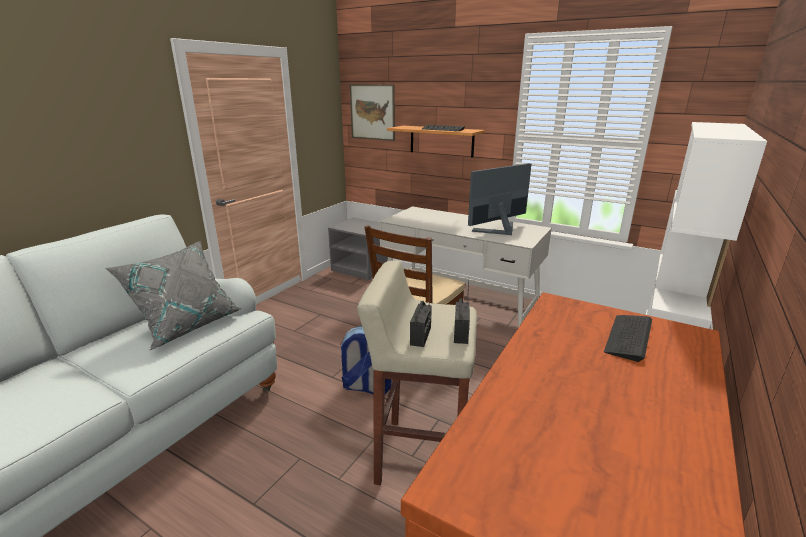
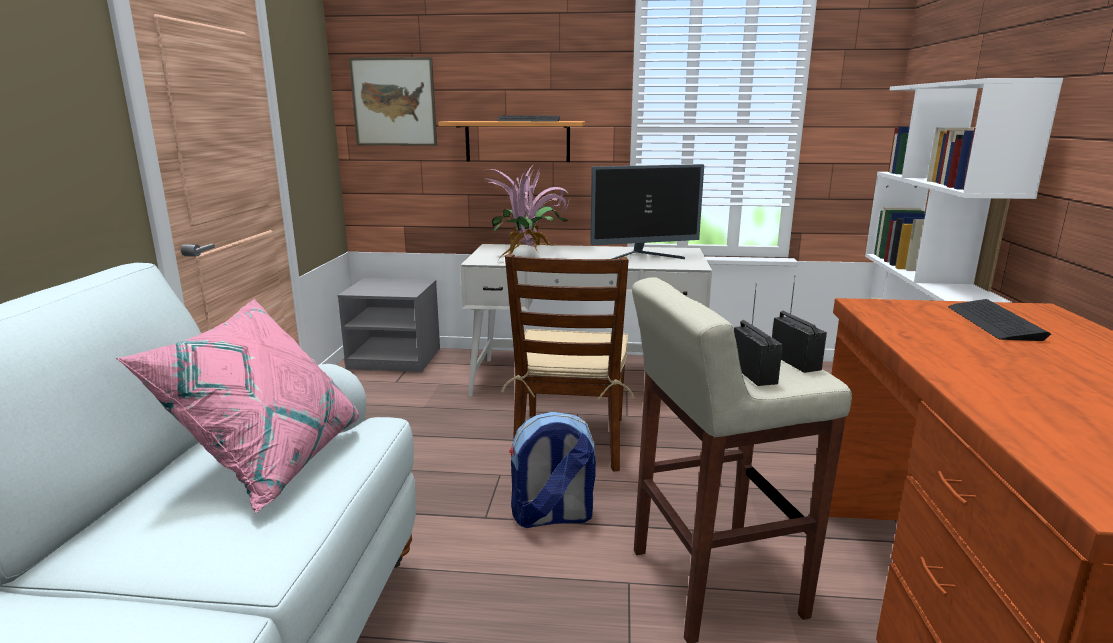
camera: 25 degrees left, 5 degrees down
grey pillow [106,241,242,351] -> pink pillow [116,299,359,513]
monitor [468,163,531,235] -> monitor turned 135 degrees counterclockwise [590,164,704,259]
none -> potted plant [485,164,570,259]

